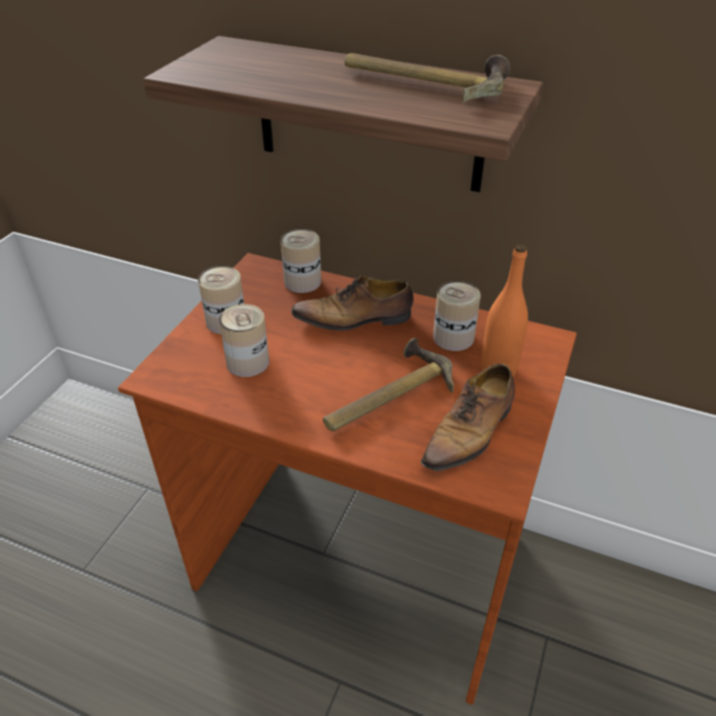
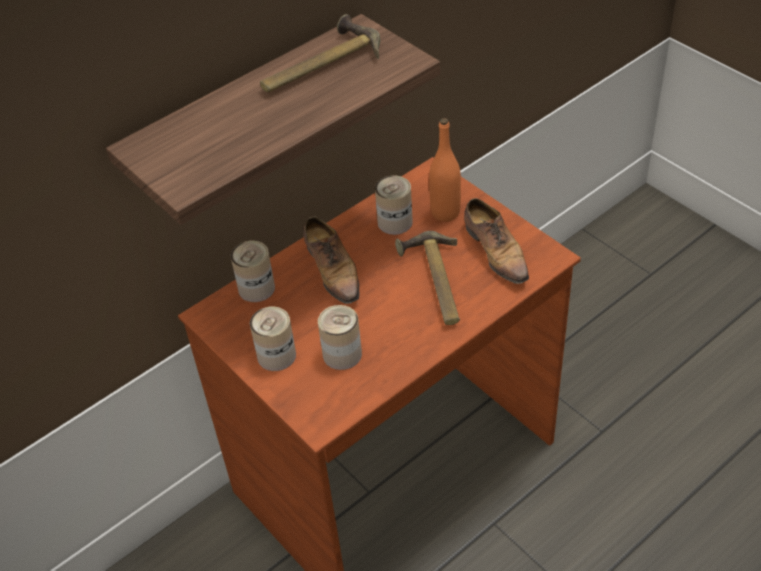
camera: 60 degrees left, 5 degrees up
shoe [291,275,414,331] -> shoe turned 45 degrees counterclockwise [303,216,359,304]

